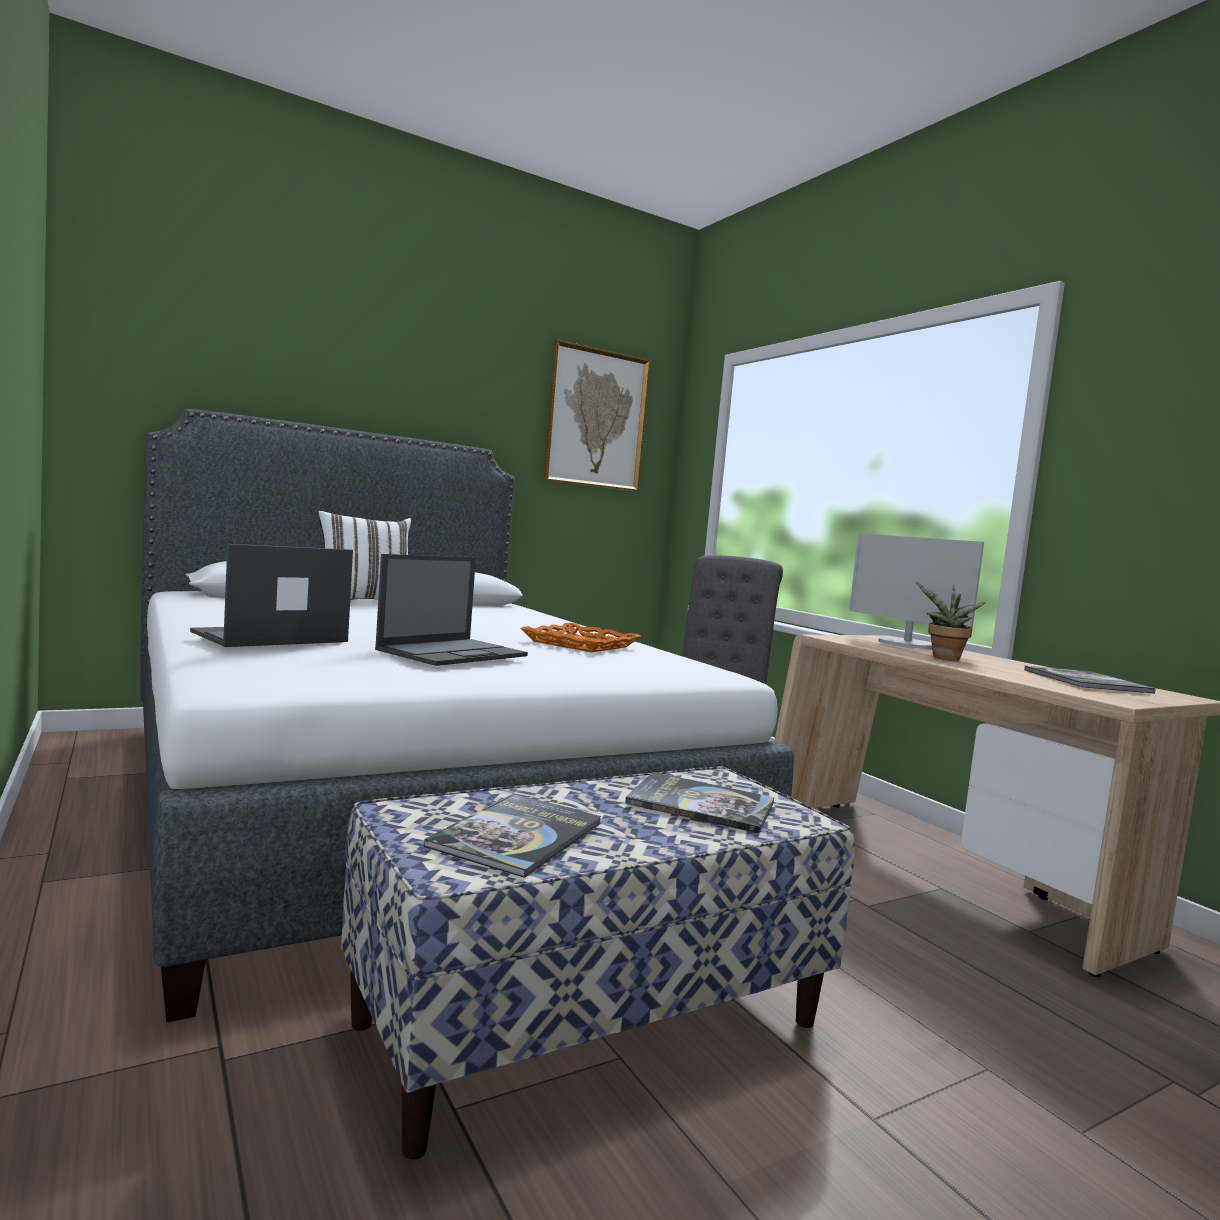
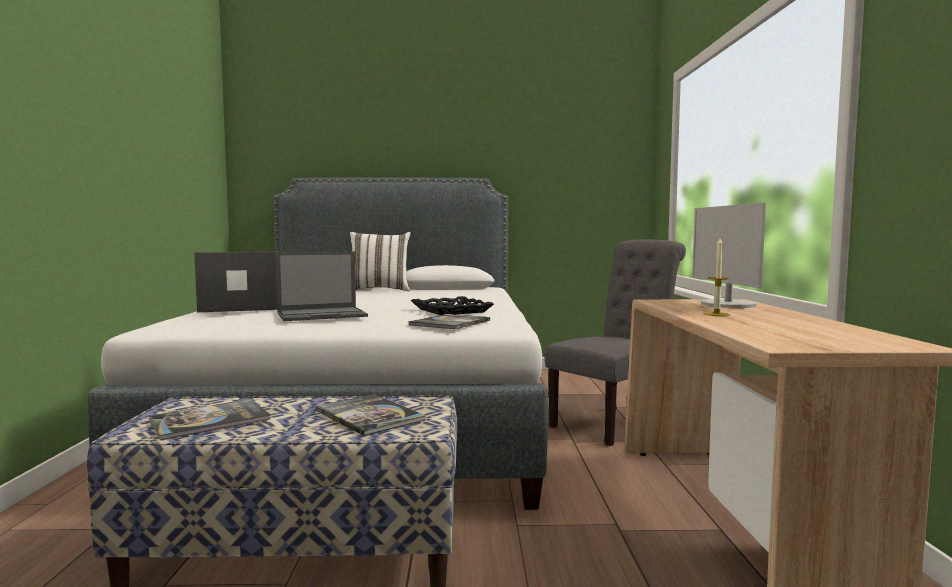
camera: 30 degrees right, 0 degrees up
orange tray [520,623,641,652] -> black tray [411,296,494,315]
picture [543,339,650,491] -> none
potted plant [916,582,986,661] -> candle [704,238,730,316]
book [1024,666,1156,693] -> book moved to [408,314,490,329]

